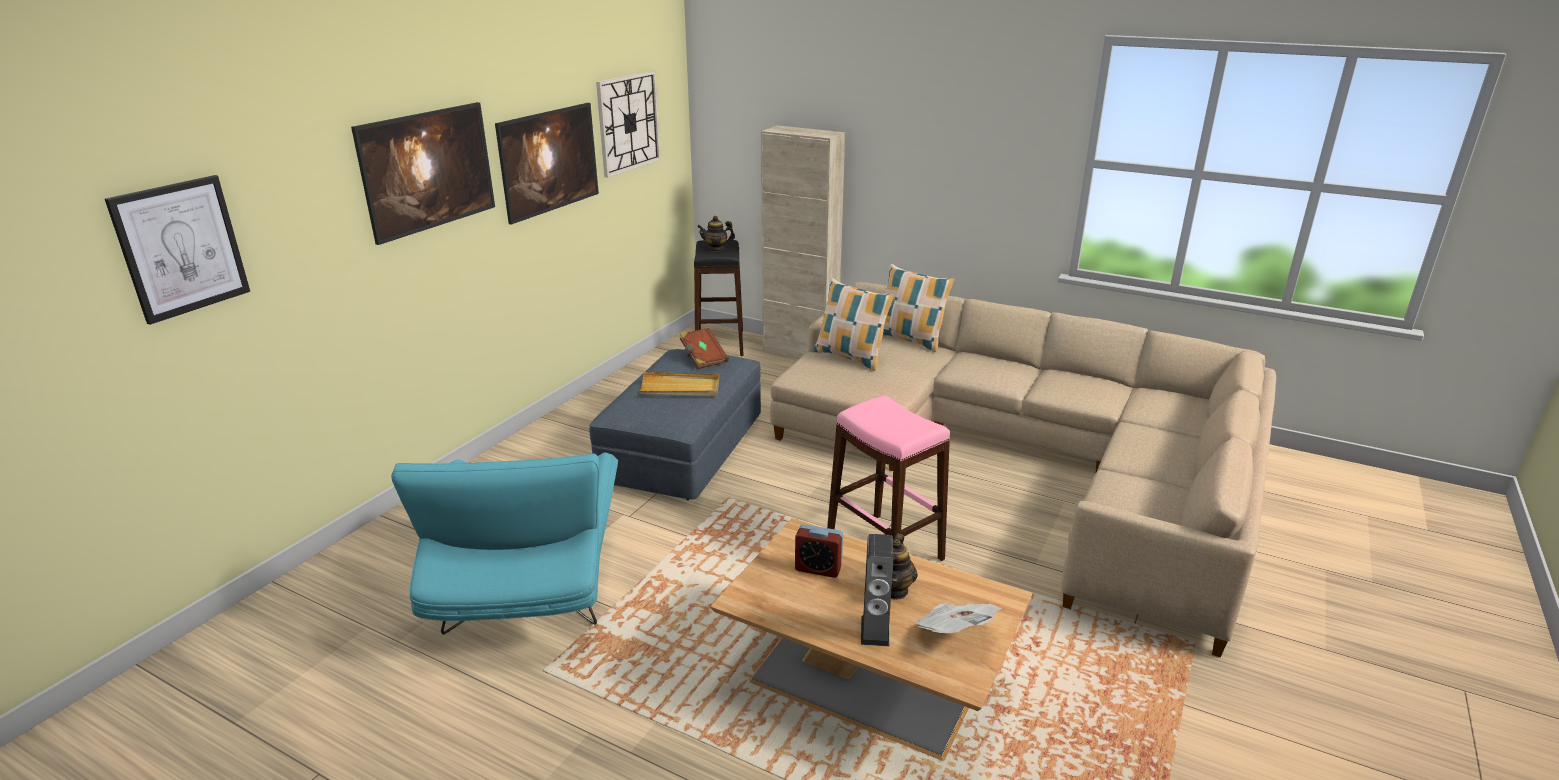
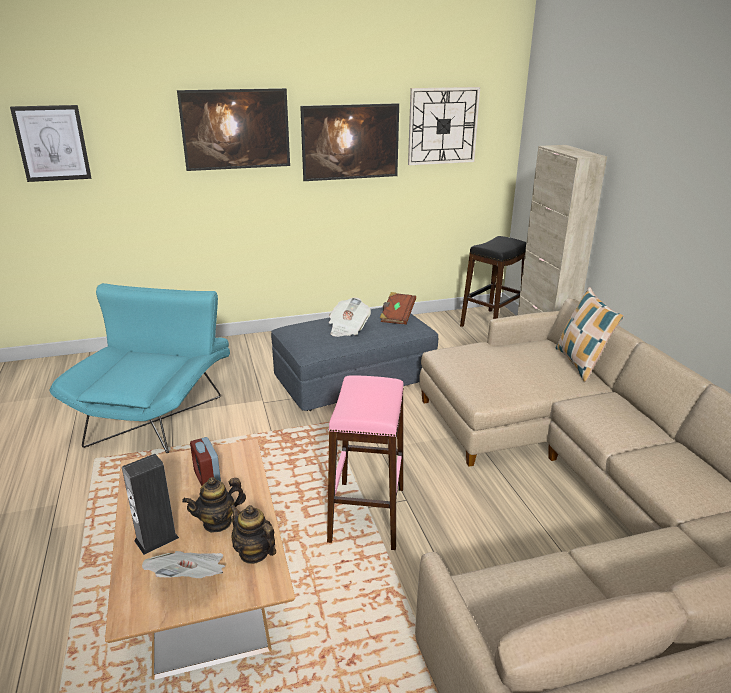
camera: 45 degrees right, 0 degrees up
turquoise armchair [391,453,618,635] -> turquoise armchair turned 150 degrees clockwise [50,283,230,453]
beige tray [638,372,719,397] -> newspaper [329,297,371,337]
teapot [697,216,735,252] -> teapot moved to [230,504,276,564]
pillow [813,278,895,371] -> none

